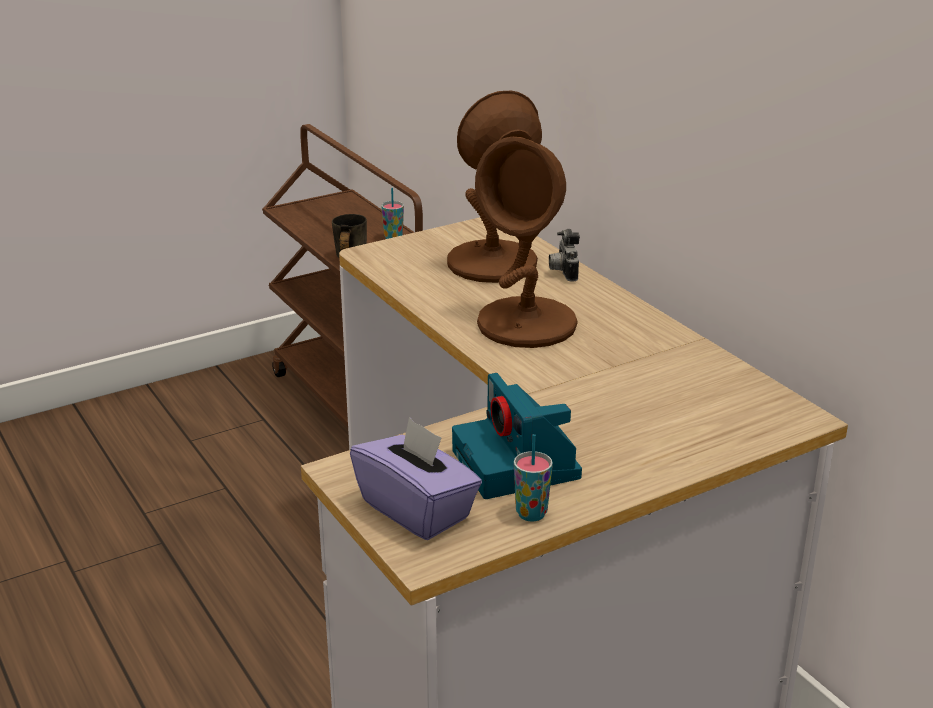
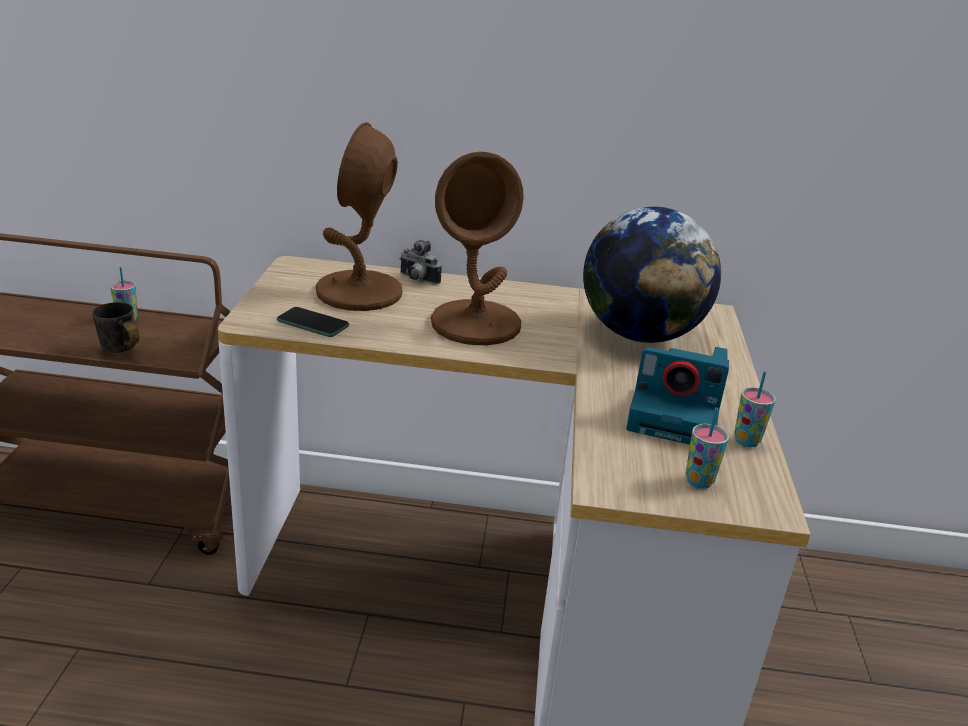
camera: 55 degrees left, 0 degrees up
purple tissue box [350,417,482,540] -> cup [686,408,729,489]
none -> phone [277,307,349,337]
none -> globe [583,206,721,343]

